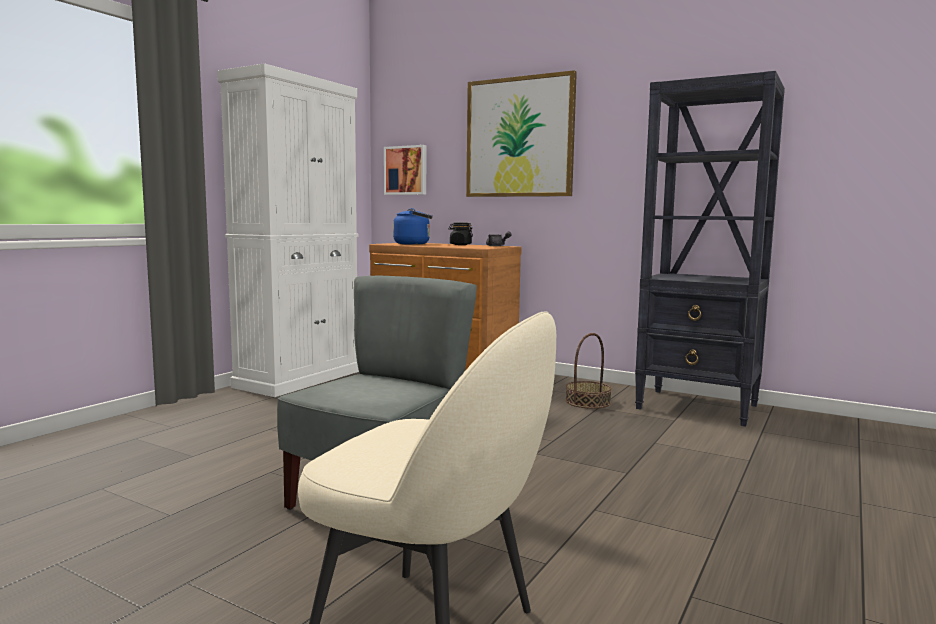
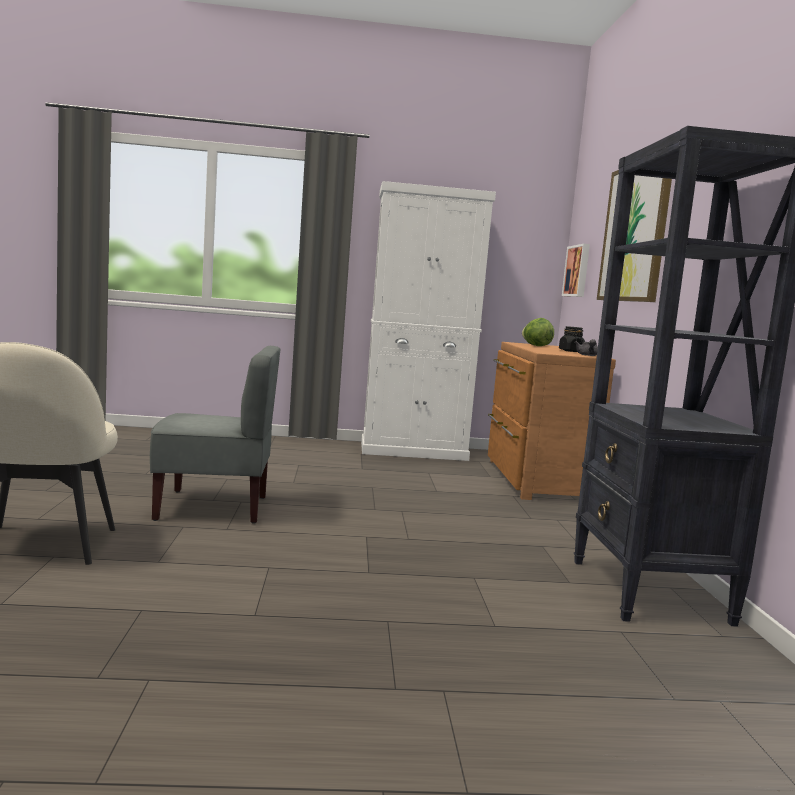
camera: 55 degrees right, 0 degrees up
blue kettle [393,208,433,245] -> lettuce [522,318,554,346]
basket [565,333,612,409] -> none

